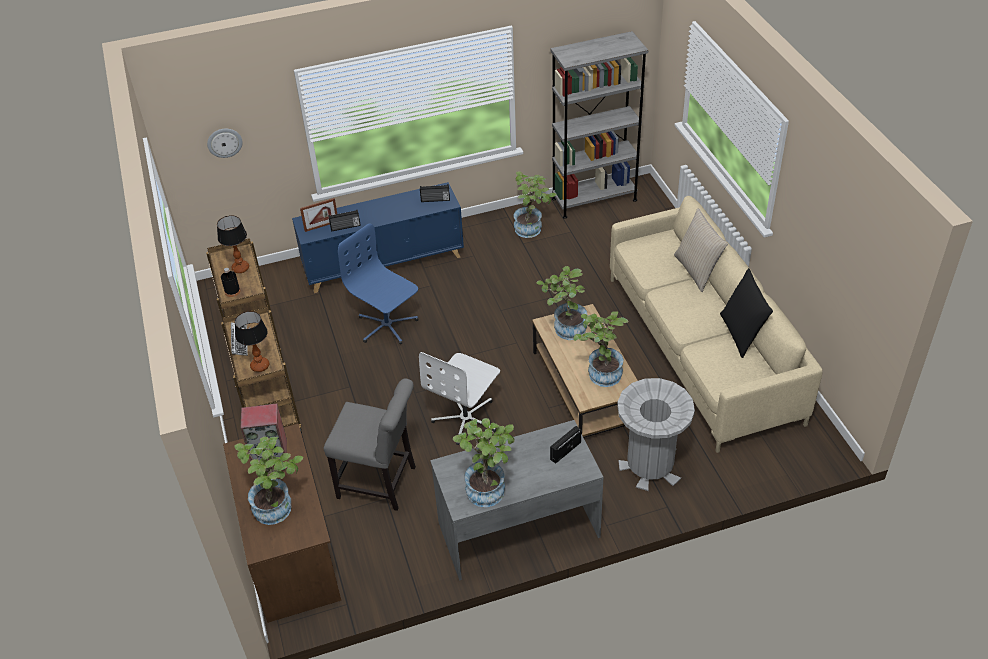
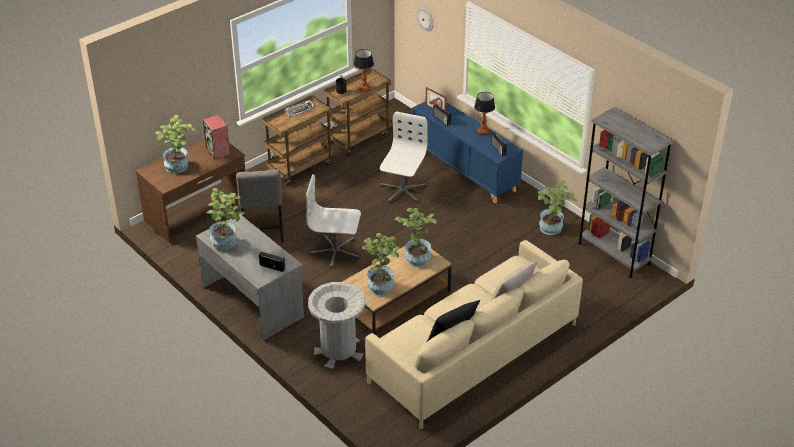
camera: 65 degrees right, 5 degrees down
table lamp [235,311,269,372] -> table lamp moved to [474,92,495,135]
blue office chair [338,223,419,345] -> white office chair [380,111,428,203]

